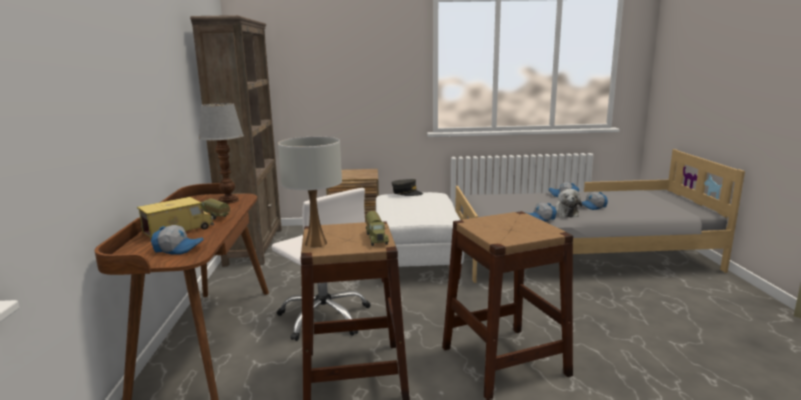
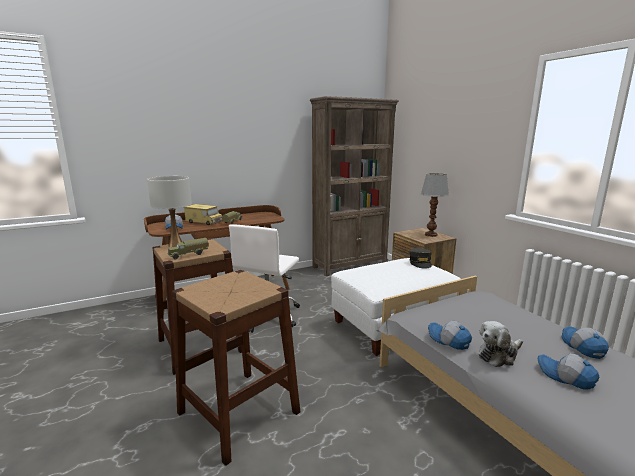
camera: 65 degrees right, 0 degrees up
table lamp [199,103,244,204] -> table lamp moved to [421,173,449,237]

